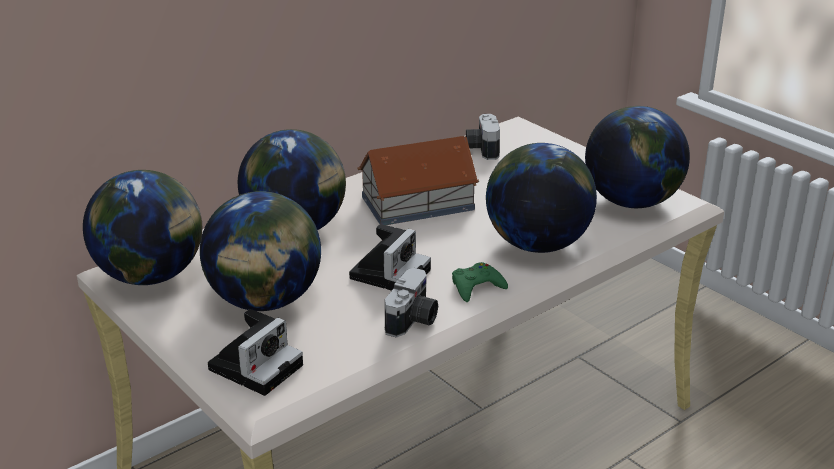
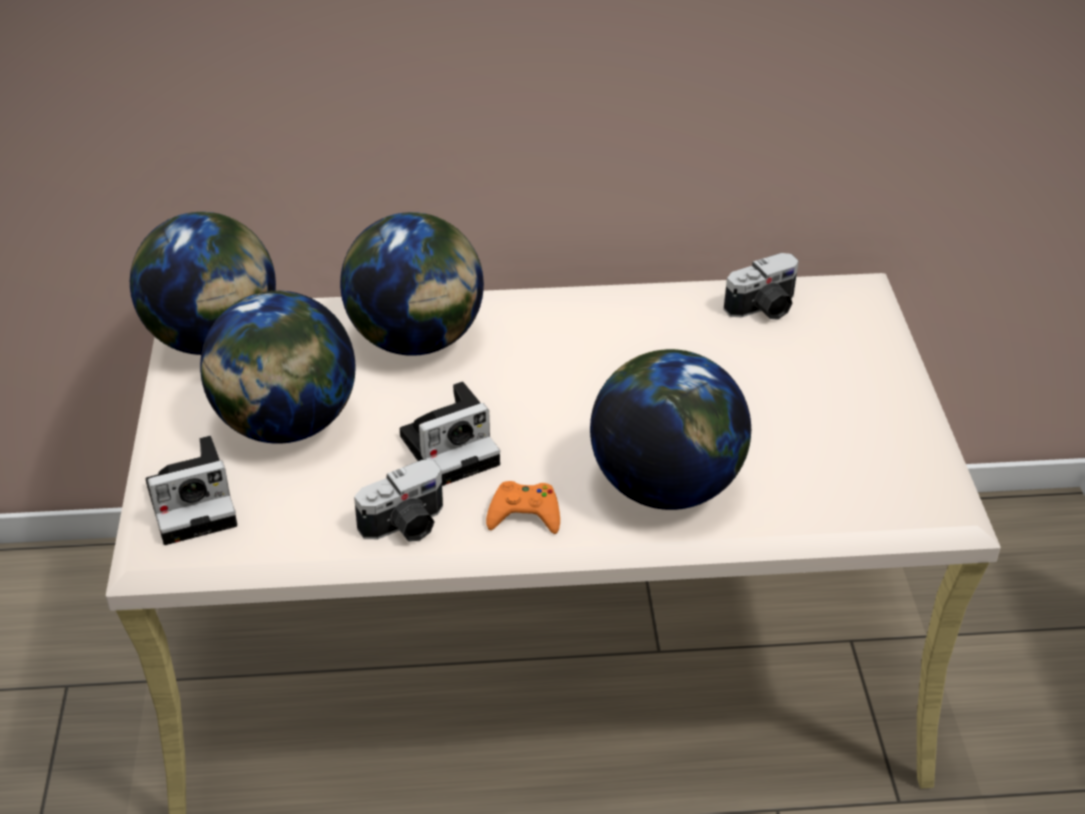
camera: 35 degrees right, 10 degrees up
toy house [357,136,479,225] -> none
green game controller [452,262,508,302] -> orange game controller [486,481,560,534]
camera [466,114,500,160] -> camera turned 150 degrees counterclockwise [724,253,799,319]
globe [585,106,690,208] -> none

